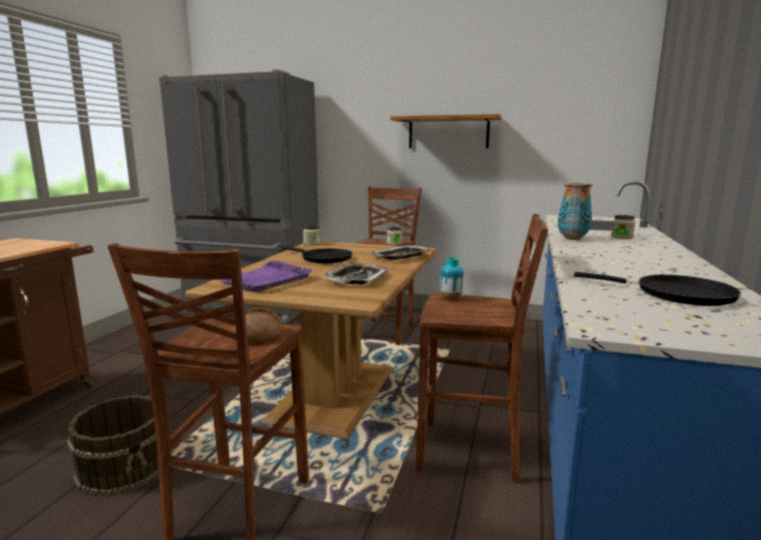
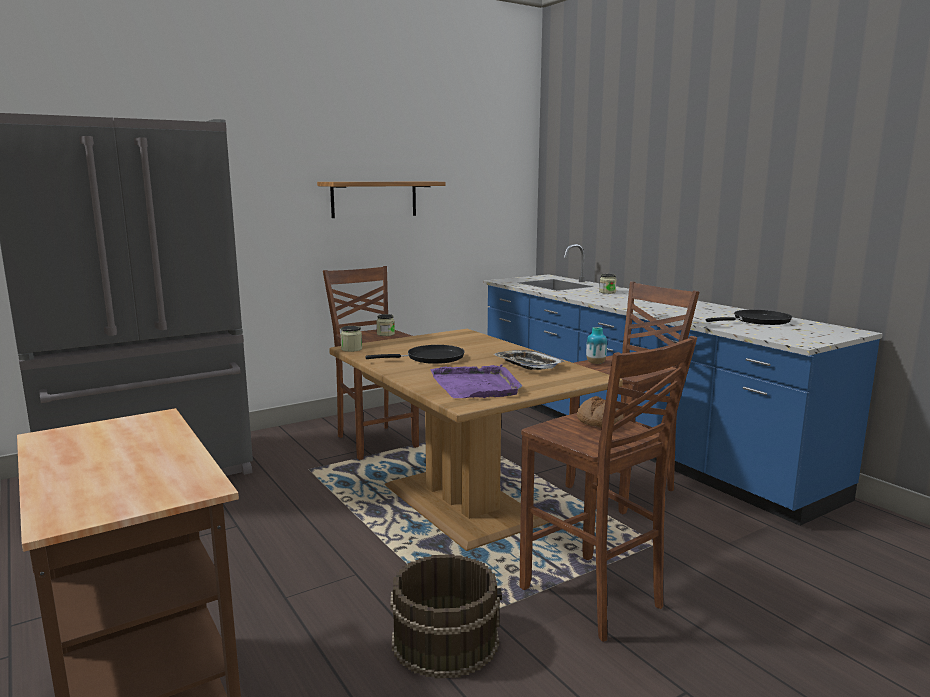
camera: 50 degrees left, 0 degrees up
tray [371,245,431,260] -> none
vase [558,182,593,240] -> none

